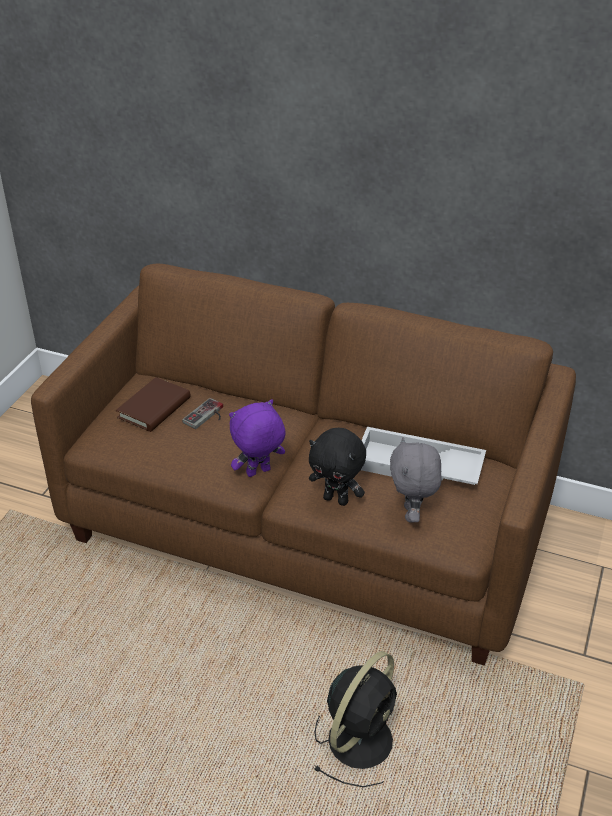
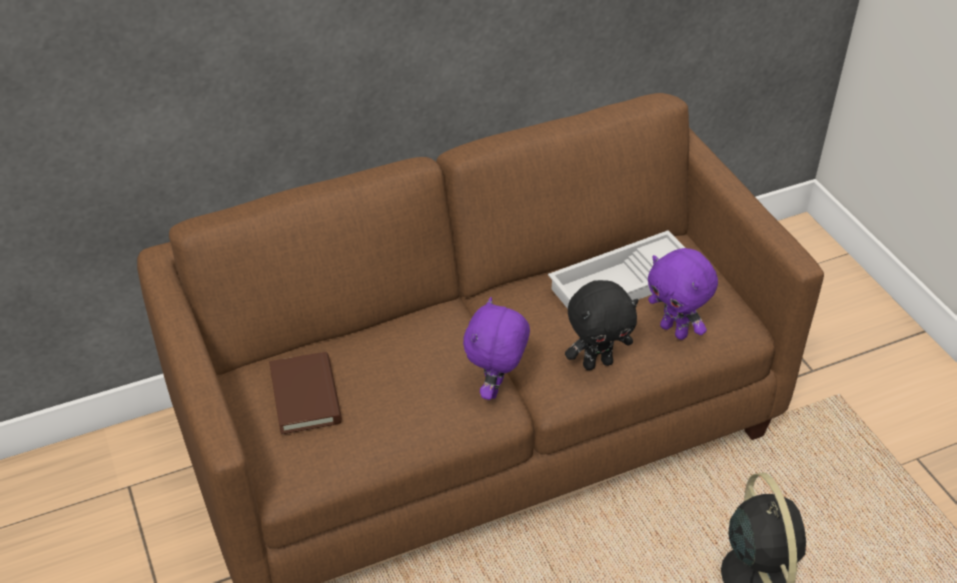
camera: 45 degrees left, 5 degrees up
game controller [182,398,223,429] -> none
grey plush toy [390,437,442,523] -> purple plush toy [648,248,718,340]

